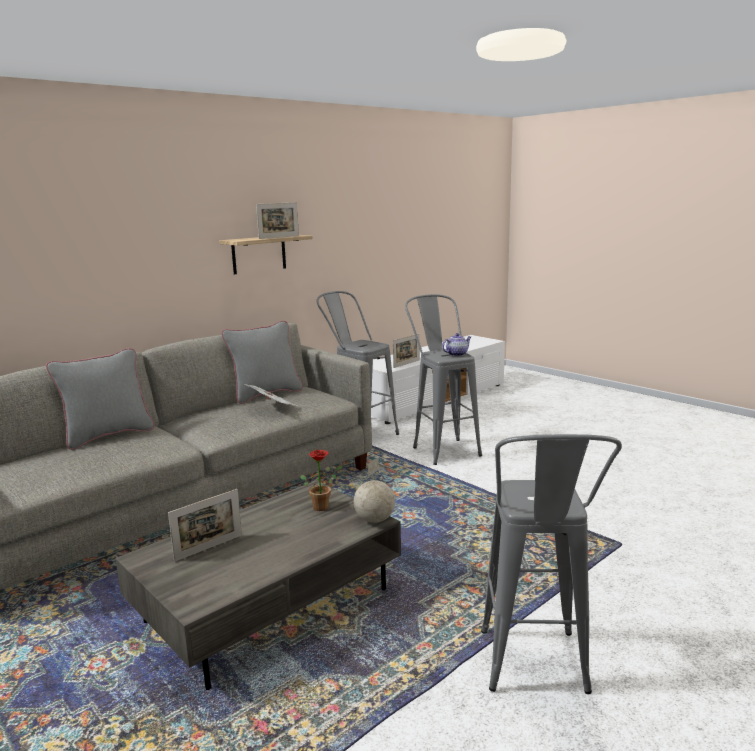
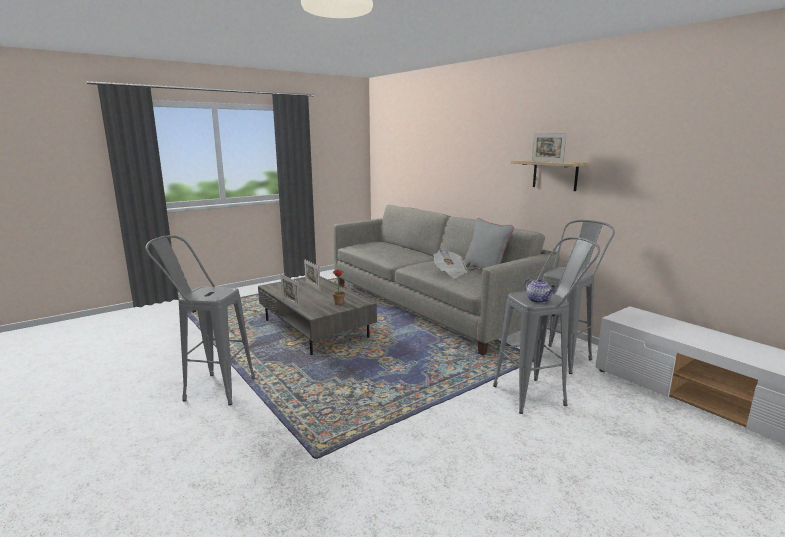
camera: 95 degrees right, 0 degrees up
grey pillow [46,348,155,450] -> none
globe [354,458,395,523] -> none
picture frame [393,334,420,368] -> picture frame moved to [281,274,301,308]

